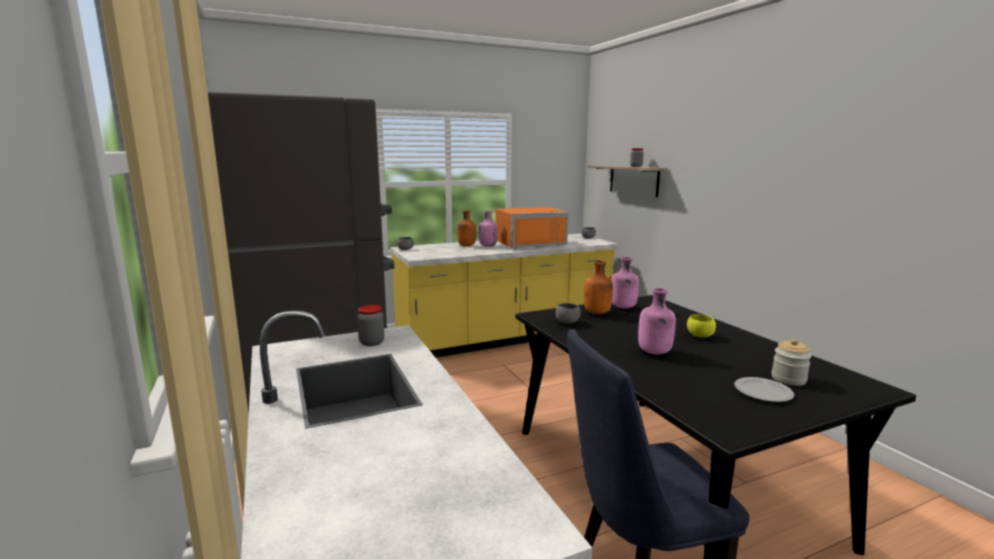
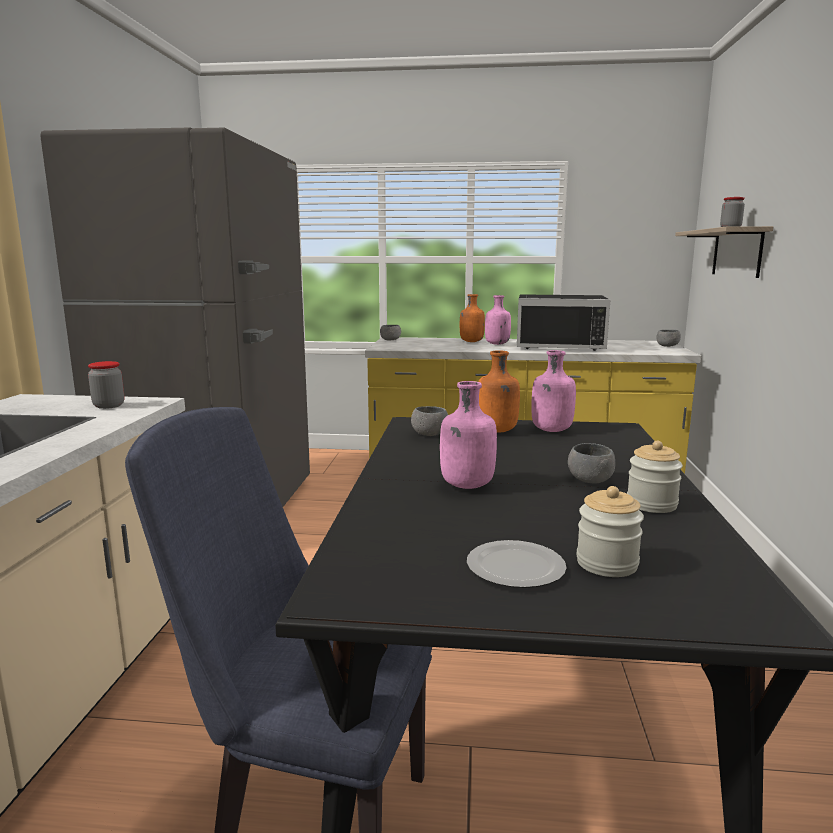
camera: 30 degrees right, 0 degrees up
orange microwave [495,207,569,249] -> black microwave [517,294,610,351]
yellow bowl [687,314,716,338] -> grey bowl [568,443,615,484]
none -> jar [627,441,683,513]

